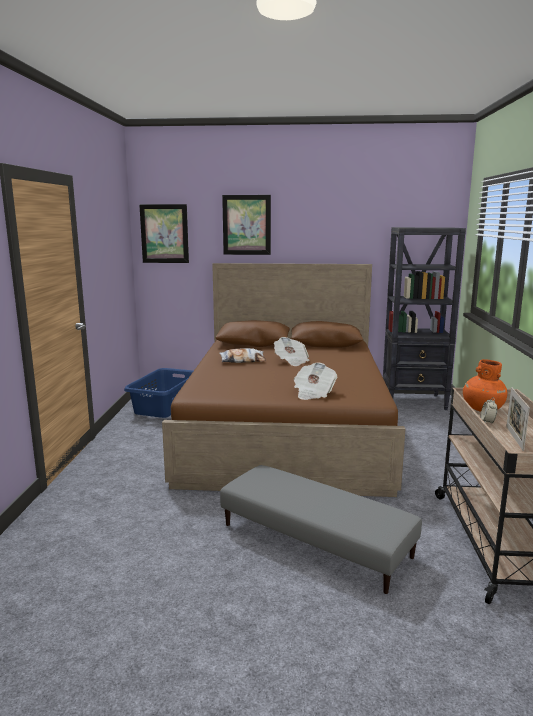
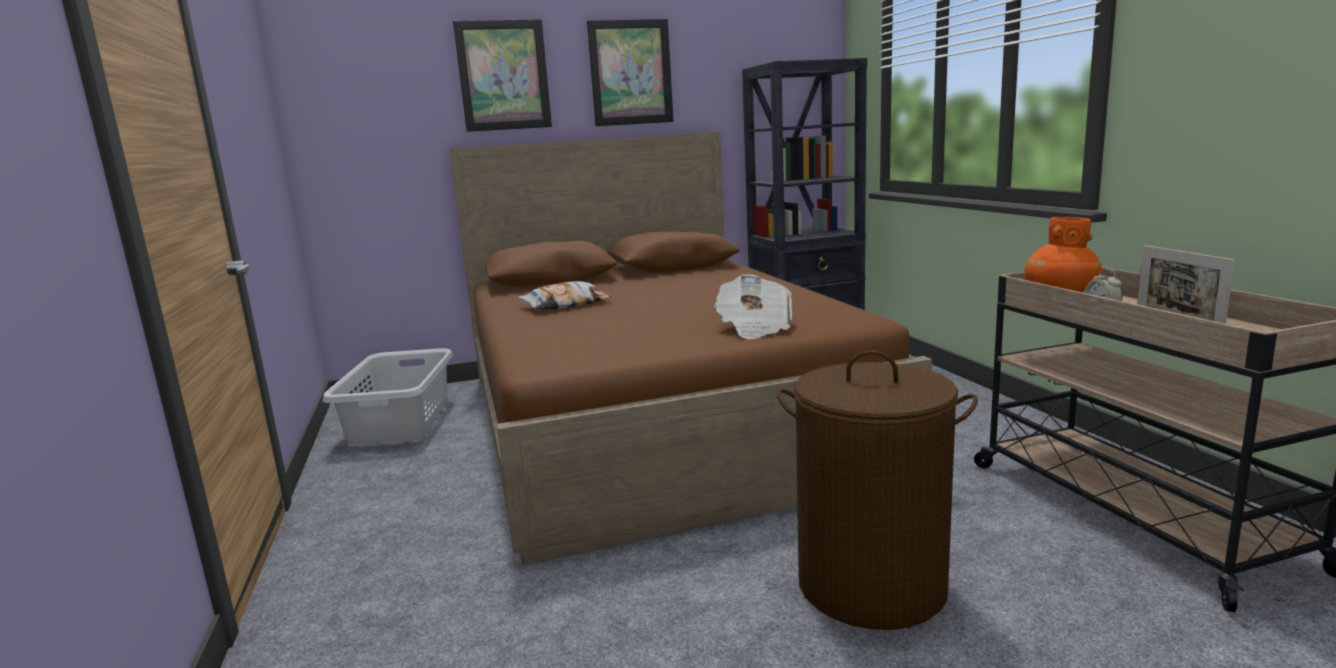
camera: 20 degrees left, 0 degrees up
blue laundry basket [124,368,193,418] -> grey laundry basket [323,348,453,445]
picture [139,204,189,263] -> picture moved to [587,19,673,126]
grey ottoman [220,465,422,594] -> brown laundry basket [777,350,978,630]
newspaper [274,337,310,366] -> none

